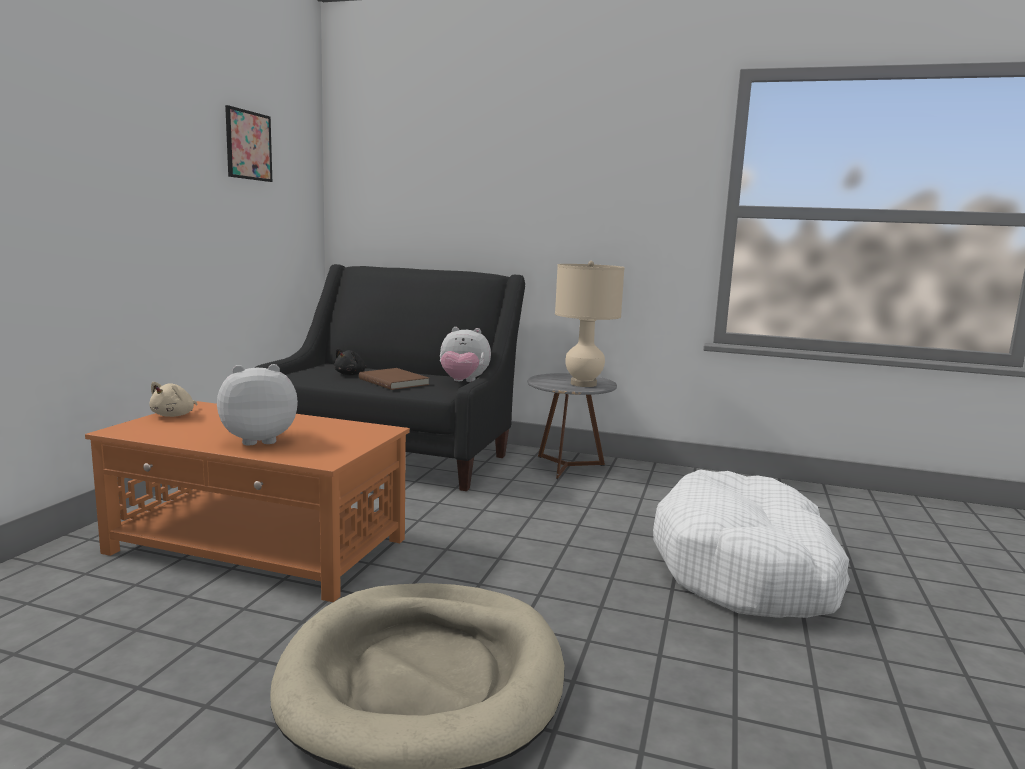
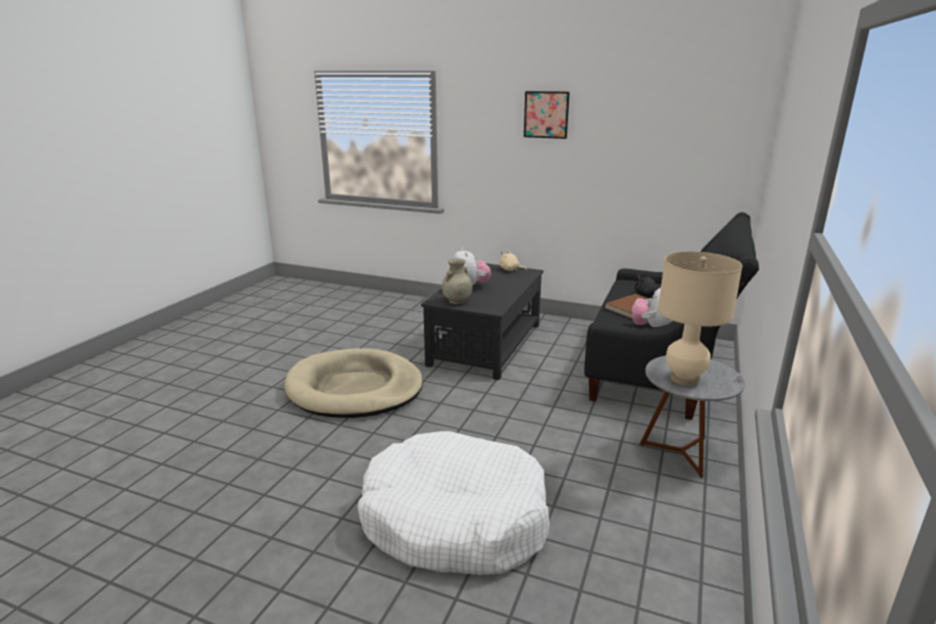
camera: 95 degrees right, 10 degrees up
orange coffee table [85,401,410,602] -> black coffee table [421,263,544,380]
picture [225,105,272,182] -> picture moved to [524,91,570,139]
none -> beige vase [442,259,473,304]

